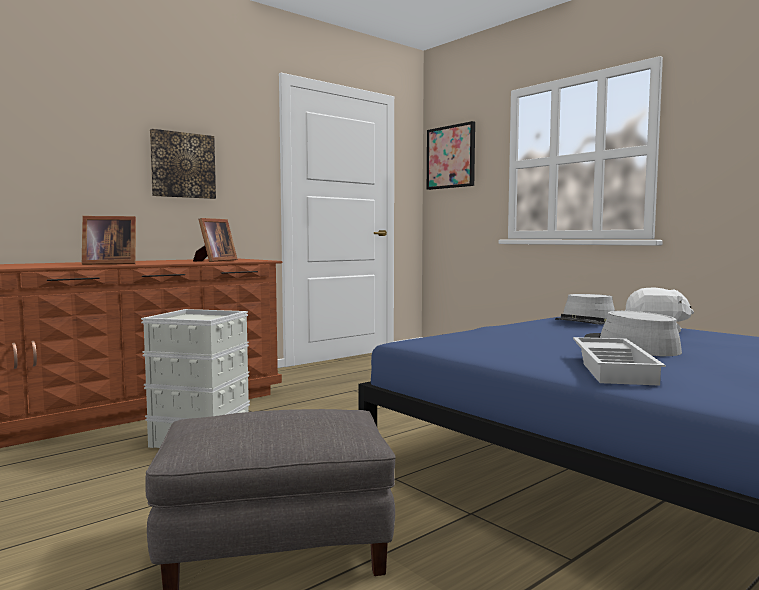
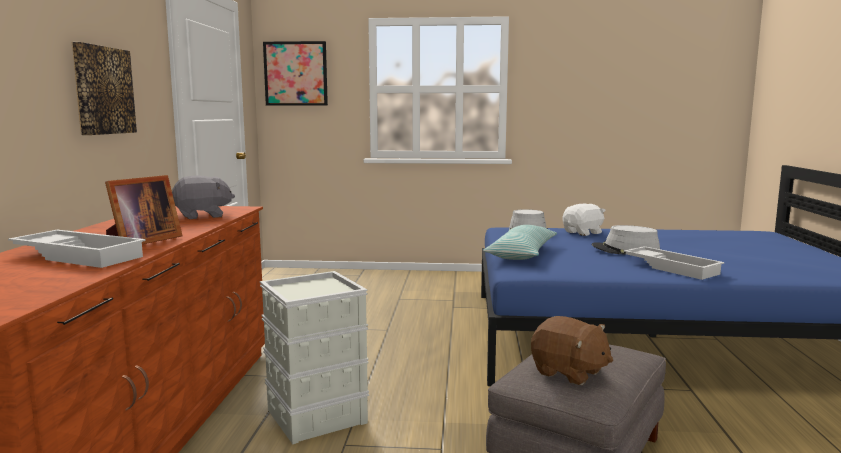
camera: 45 degrees left, 5 degrees up
picture frame [193,218,237,262] -> grey plush toy [172,175,235,219]
none -> white tray [8,230,146,268]
none -> pillow [483,225,557,260]
none -> brown plush toy [531,316,613,385]

